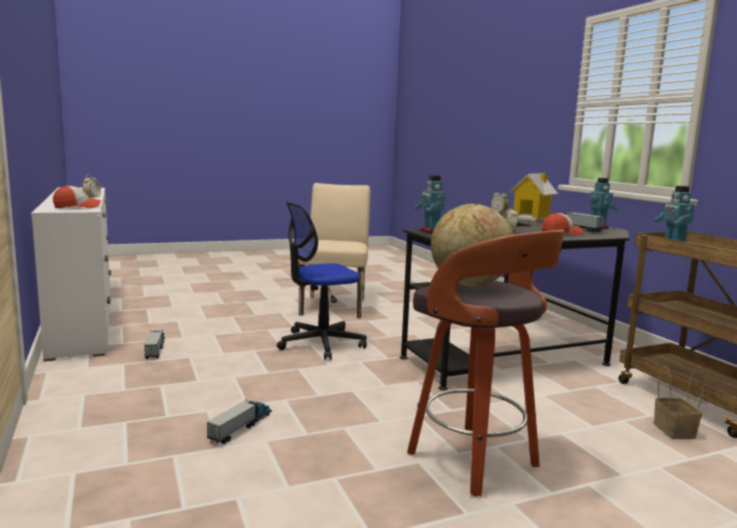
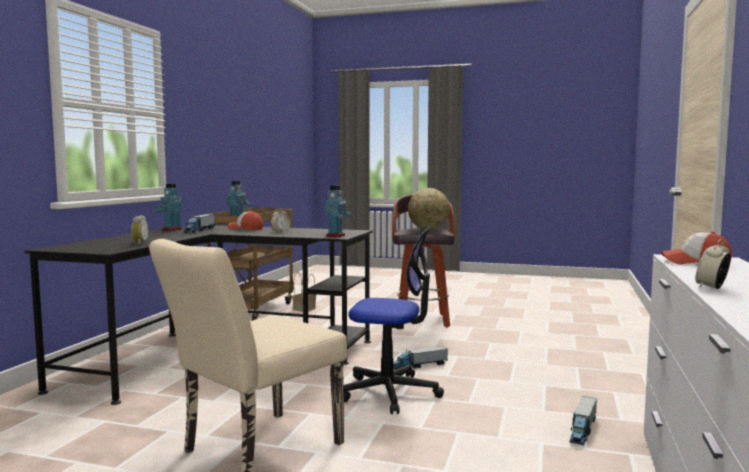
camera: 140 degrees left, 5 degrees down
toy truck [207,399,272,444] -> toy truck moved to [394,346,448,370]
toy house [509,173,558,221] -> none

